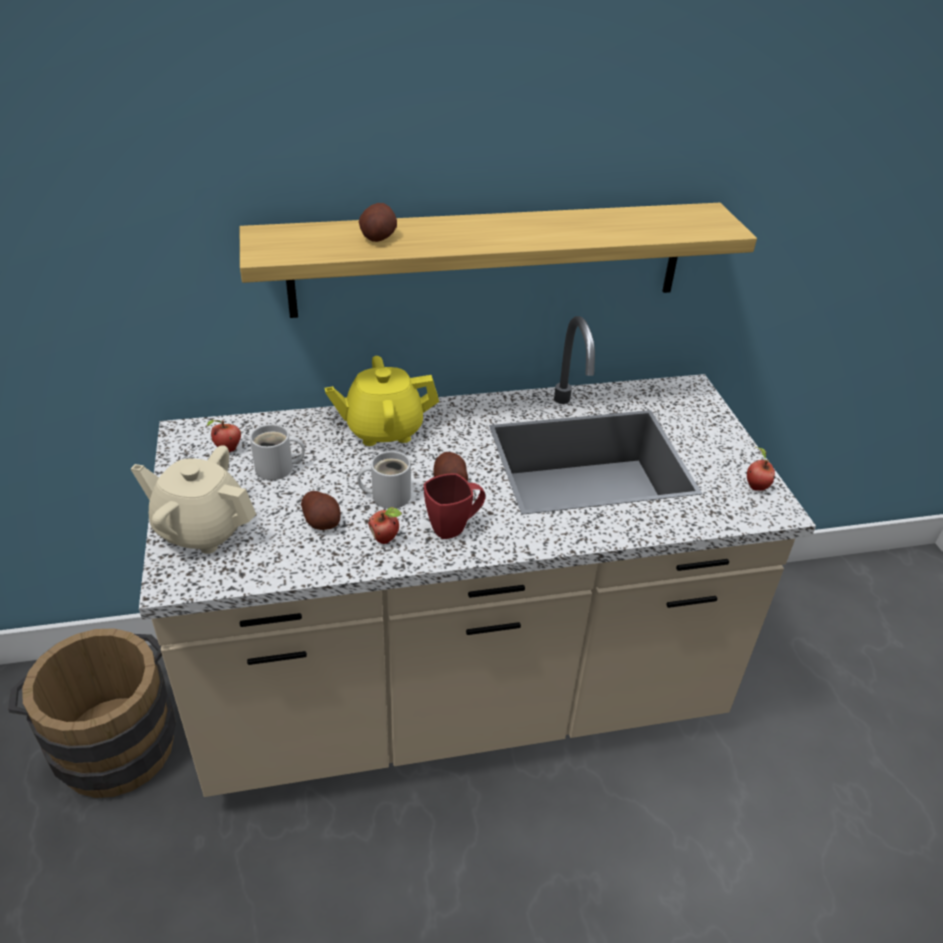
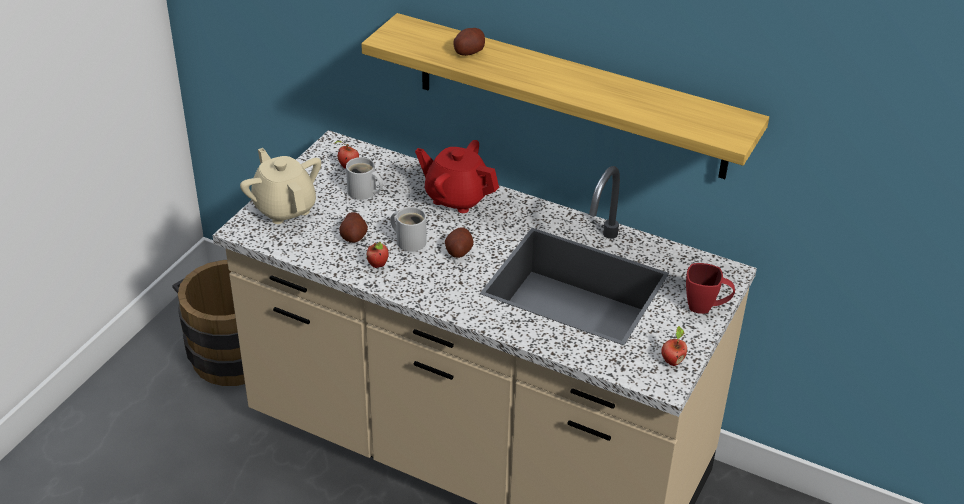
camera: 40 degrees right, 0 degrees up
yellow teapot [325,356,439,446] -> red teapot [415,140,499,213]
red mug [424,473,486,539] -> red mug moved to [686,263,735,314]

